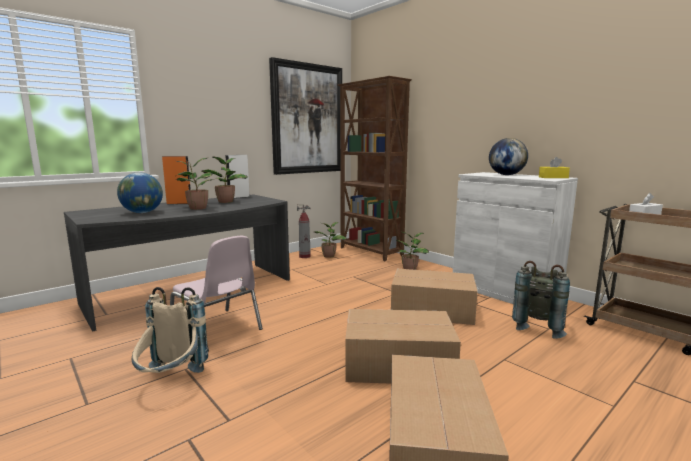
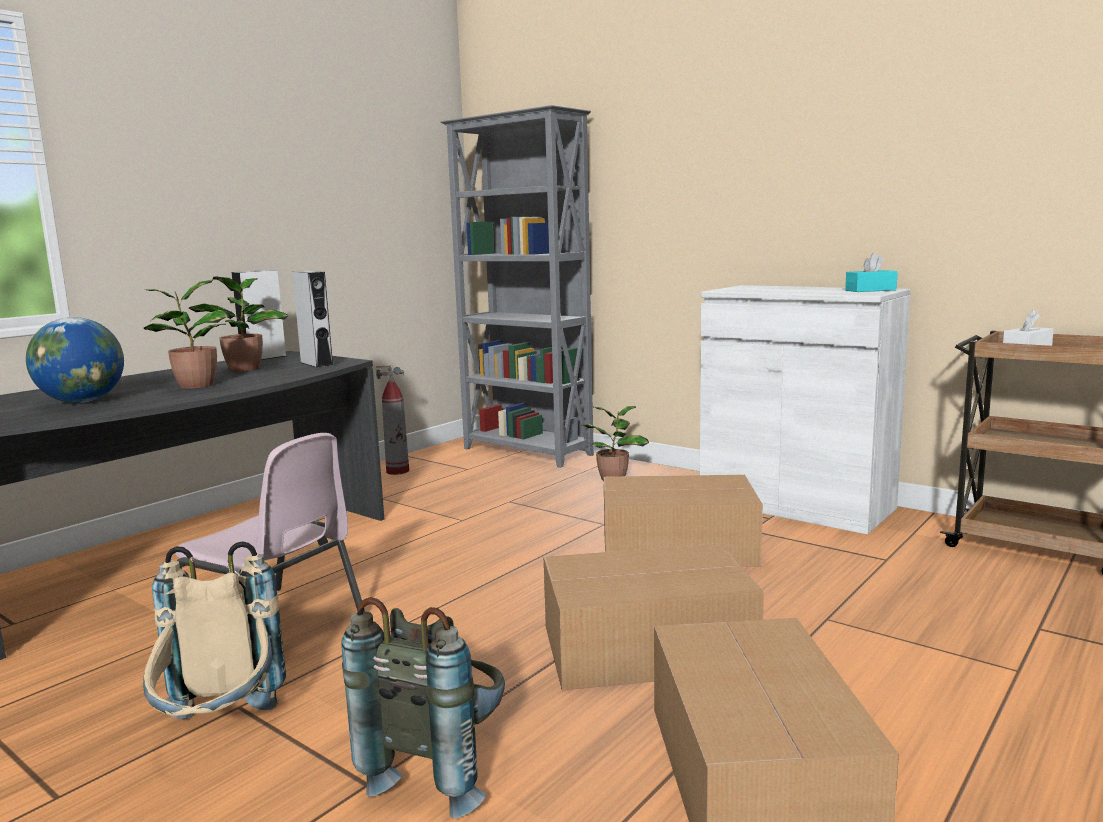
camera: 10 degrees left, 0 degrees up
orange speaker [162,156,191,204] -> none
picture [269,57,342,175] -> none
potted plant [314,222,346,258] -> none
brown bookcase [337,76,412,261] -> grey bookcase [440,105,594,468]
globe [489,138,528,175] -> none
grey backpack [512,261,570,339] -> grey backpack moved to [341,597,505,819]
yellow tissue box [539,157,570,178] -> turquoise tissue box [845,253,898,292]
none -> grey speaker [292,271,334,368]

